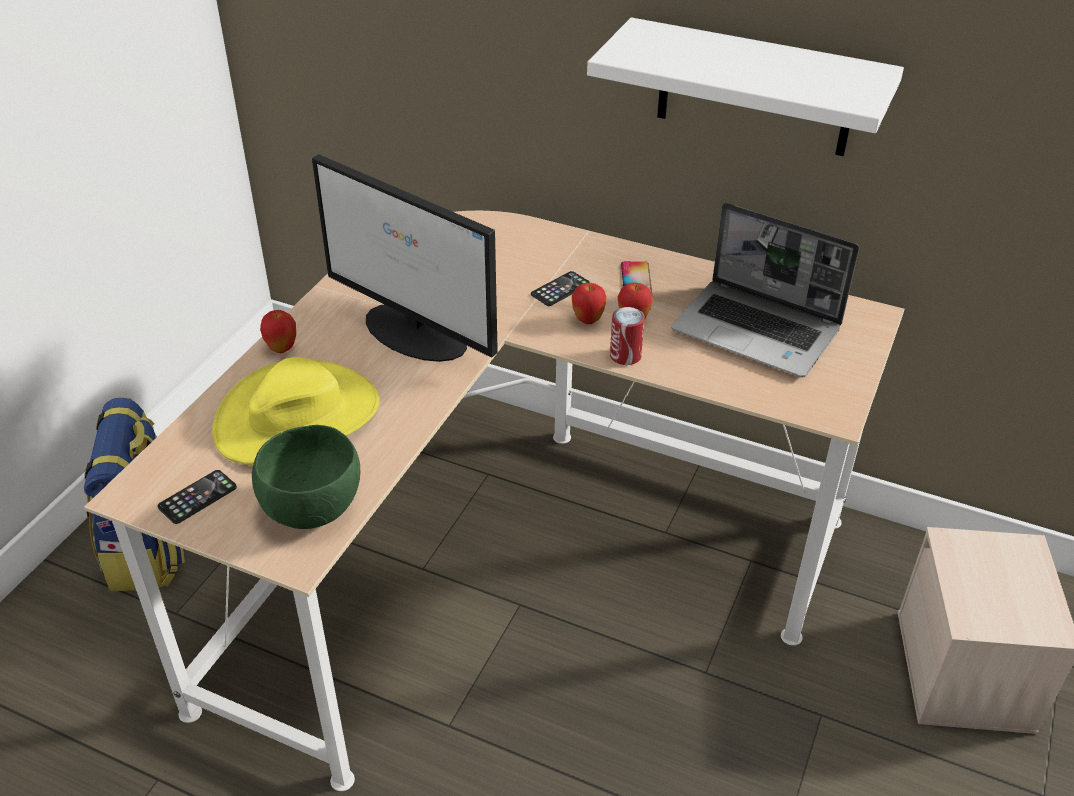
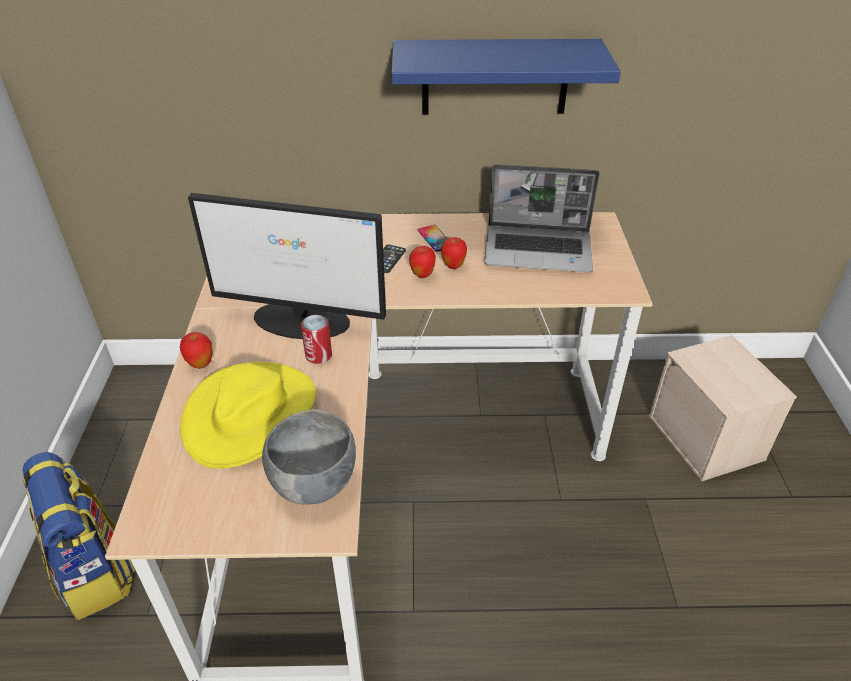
camera: 25 degrees left, 0 degrees up
phone [157,470,237,524] -> none
green bowl [252,425,360,529] -> grey bowl [262,409,356,505]
white shelf [587,17,904,156] -> blue shelf [391,39,621,115]
can [610,307,645,365] -> can moved to [301,315,332,364]

